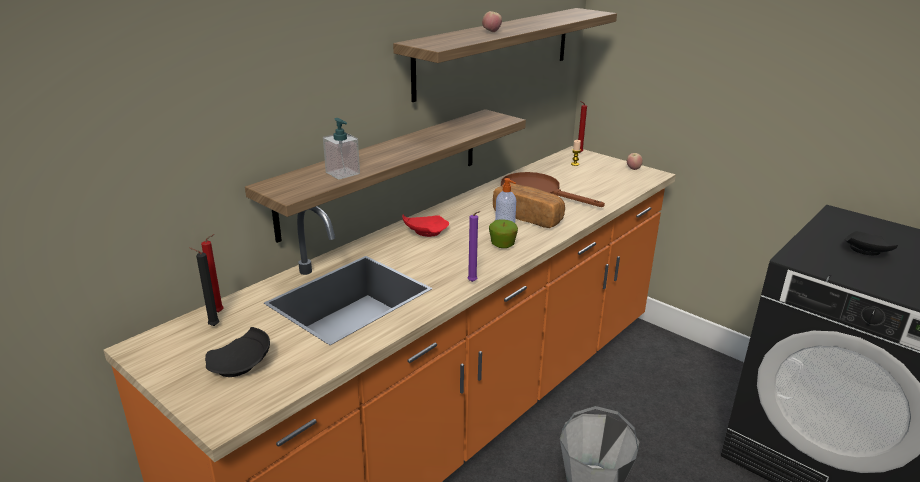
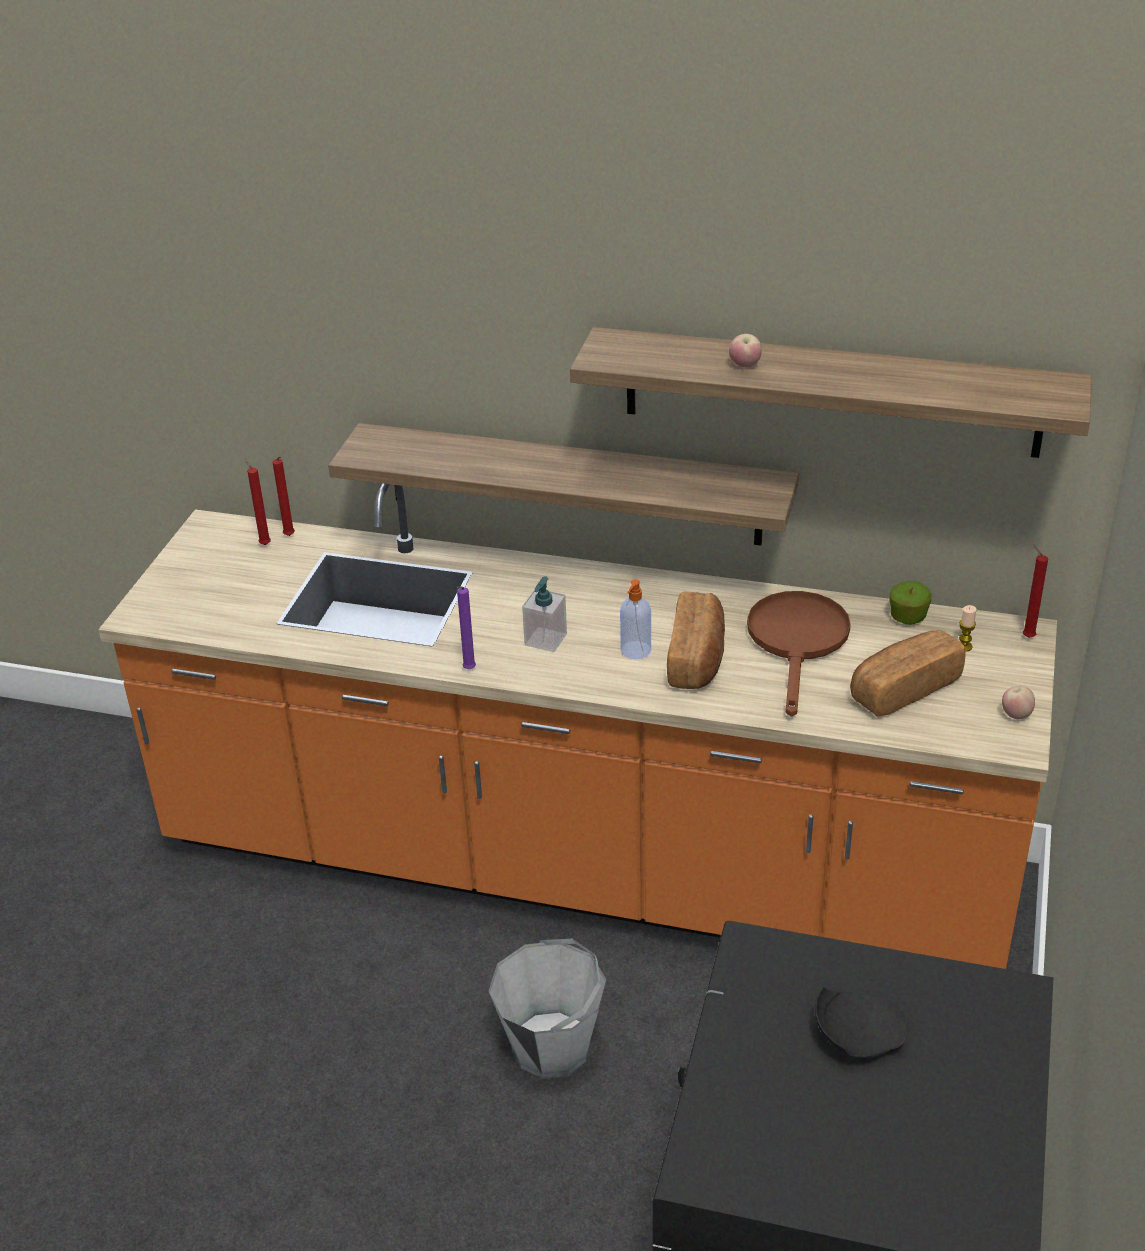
camera: 65 degrees right, 10 degrees up
black candle [189,247,220,326] -> red candle [245,458,271,545]
black plate [205,327,270,377] -> none
soap dispenser [323,118,360,180] -> soap dispenser moved to [522,576,567,652]
red plate [402,215,449,237] -> none
apple [489,219,518,248] -> apple moved to [889,581,932,625]
none -> bread [850,630,966,717]

